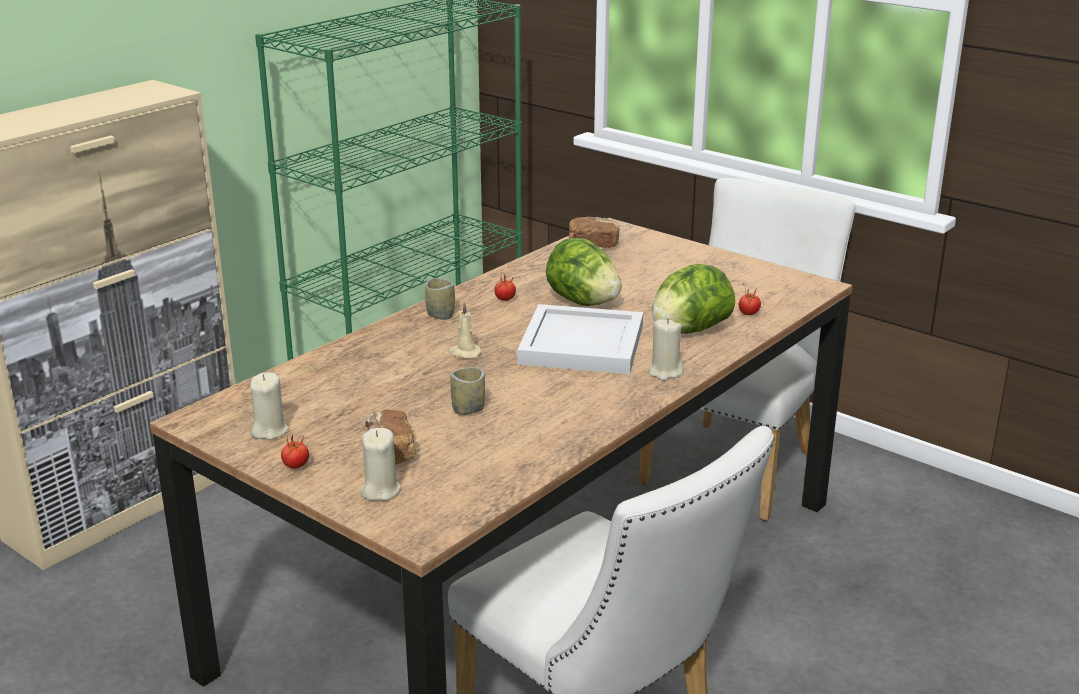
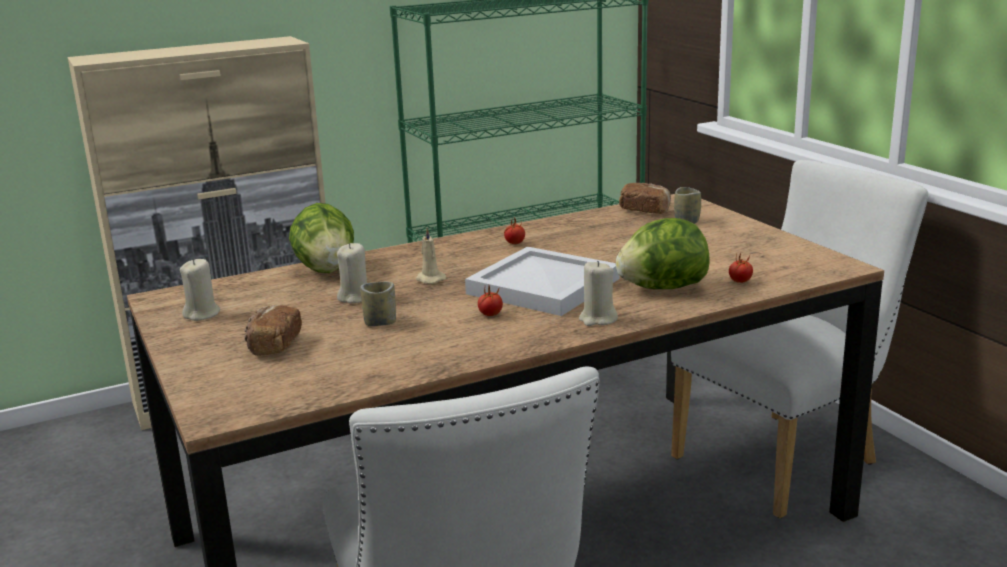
camera: 25 degrees right, 5 degrees down
tomato [281,435,309,469] -> tomato moved to [478,285,503,316]
beige candle [360,428,401,501] -> beige candle moved to [337,243,367,304]
cup [425,278,455,320] -> cup moved to [674,187,701,224]
lettuce [546,238,622,306] -> lettuce moved to [289,203,354,273]

